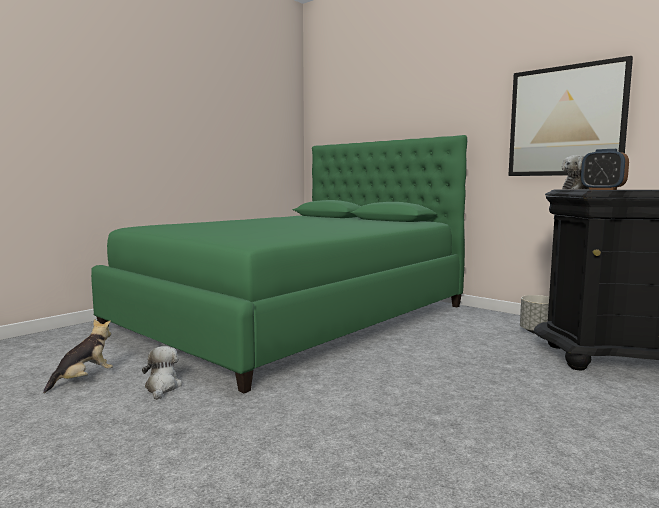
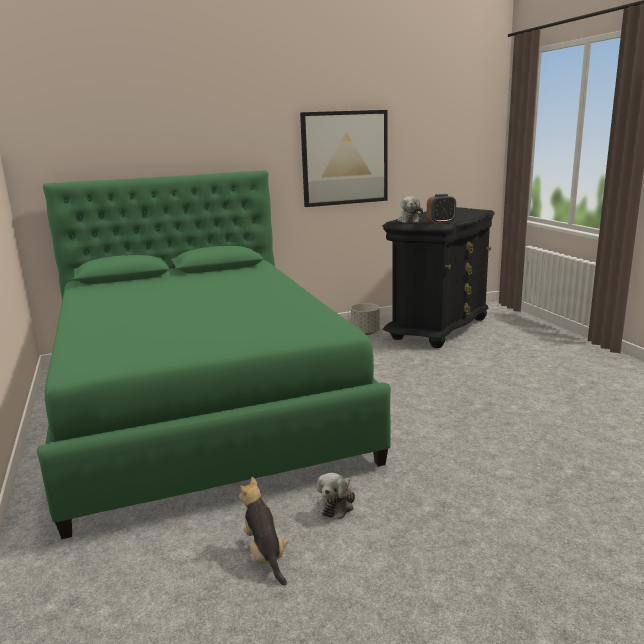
camera: 60 degrees left, 10 degrees up
plush toy [142,346,182,400] -> plush toy turned 90 degrees counterclockwise [317,473,355,519]

